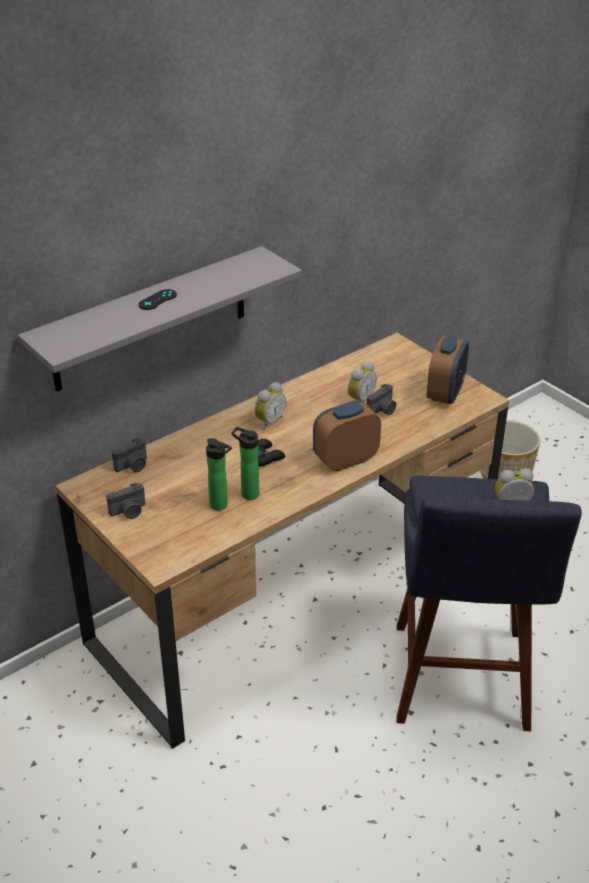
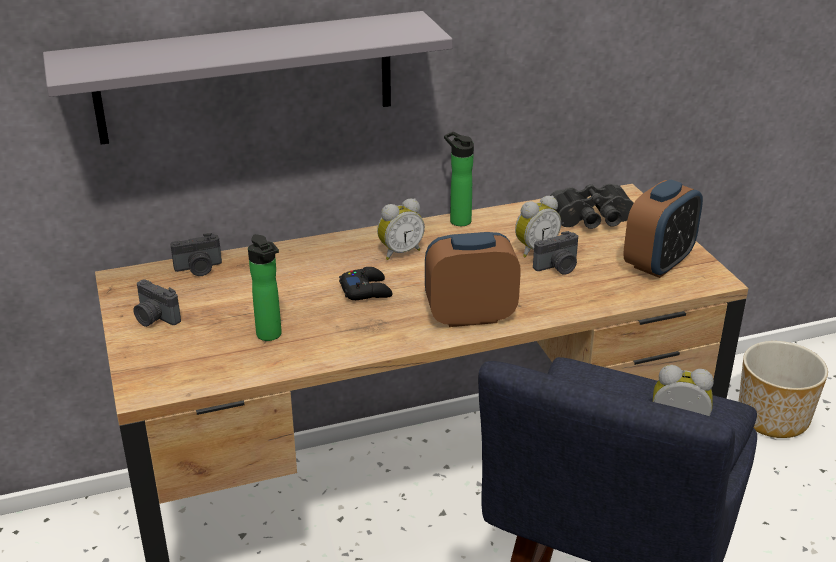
camera: 20 degrees right, 5 degrees down
camera [106,483,146,519] -> camera turned 45 degrees clockwise [133,279,181,327]
black game controller [138,289,177,310] -> none
bottle [231,427,259,500] -> bottle moved to [444,132,474,226]
none -> black binoculars [550,184,634,229]

